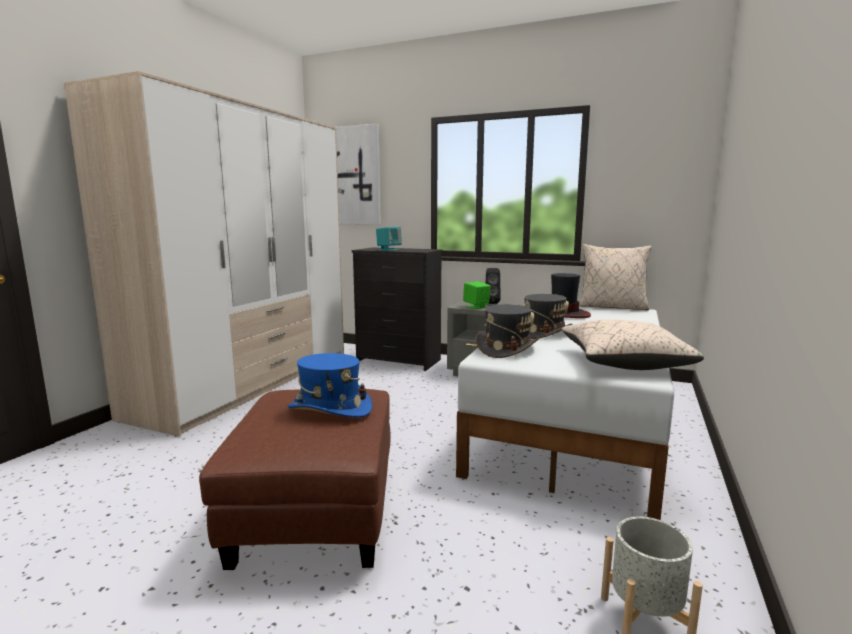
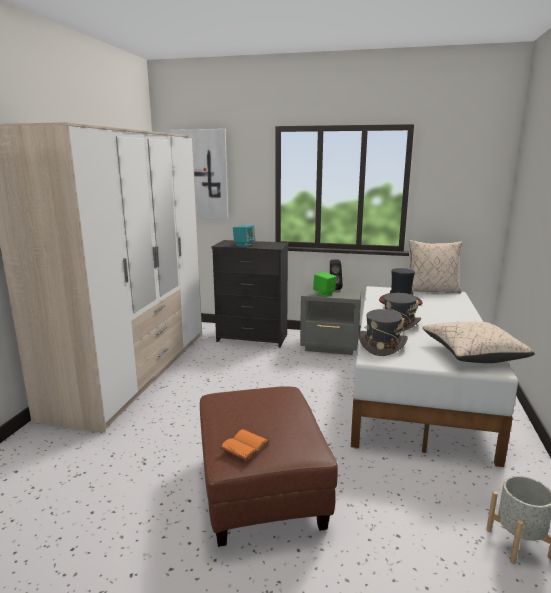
camera: 10 degrees left, 5 degrees up
blue hat [288,353,372,417] -> none
none -> orange book [220,429,269,461]

